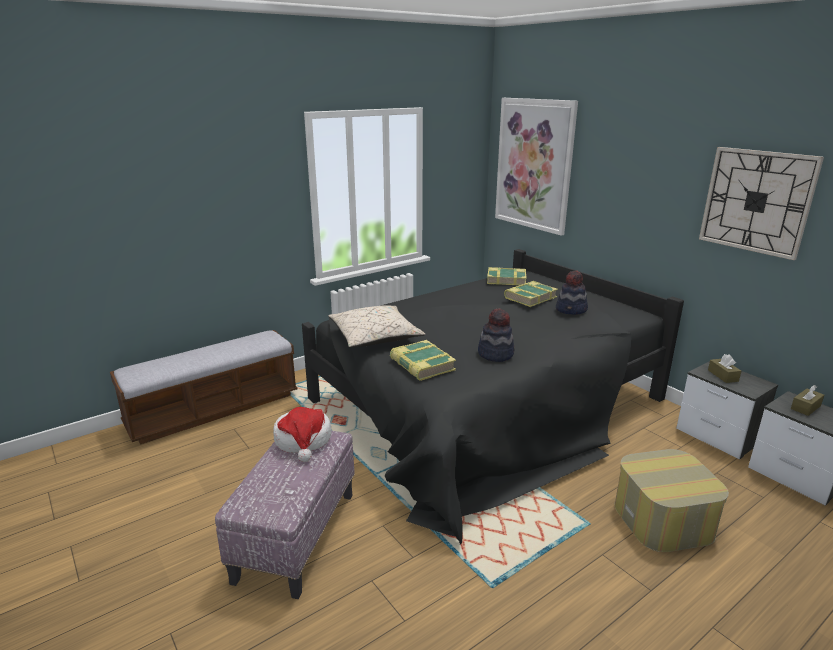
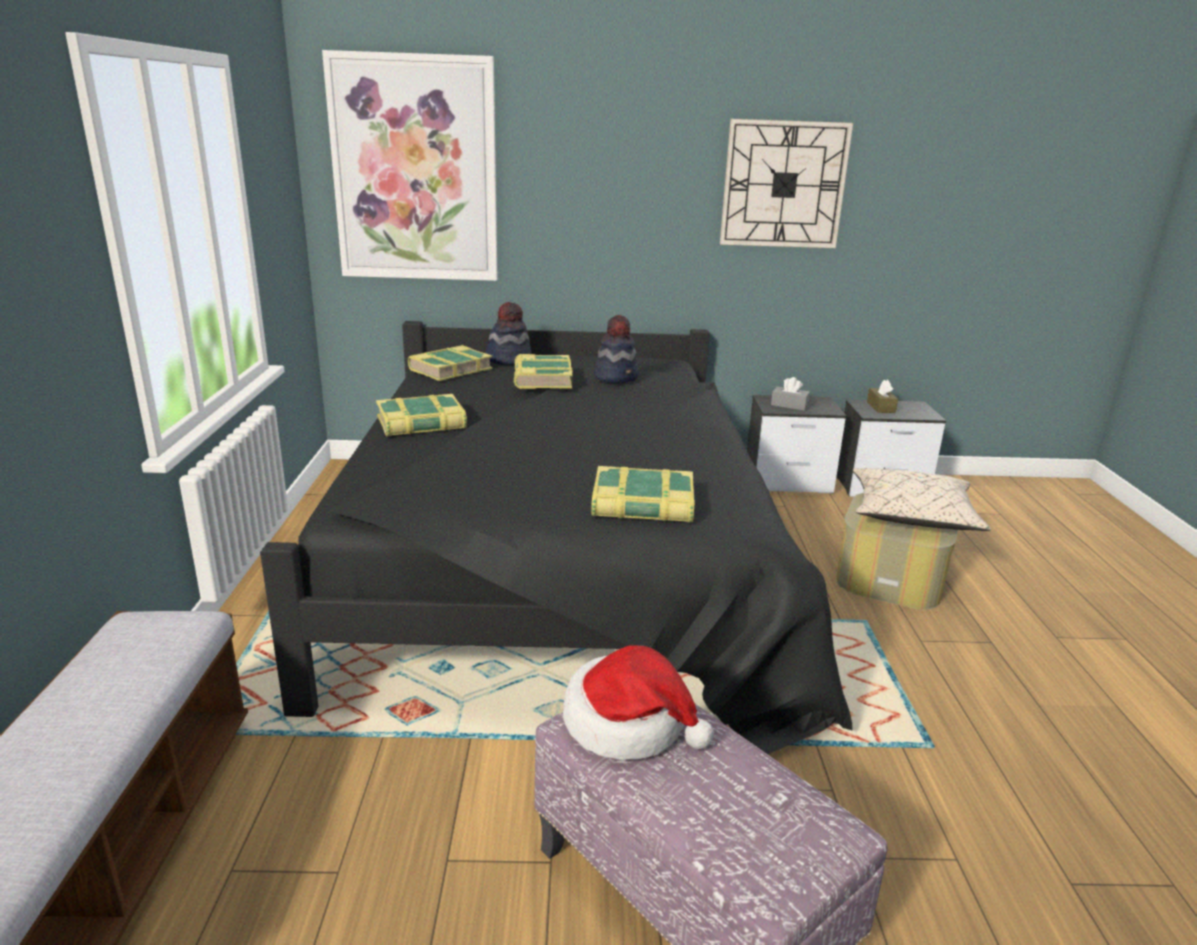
camera: 55 degrees left, 0 degrees up
beige pillow [328,305,425,347] -> beige pillow moved to [853,468,991,531]
hat [478,309,515,362] -> hat moved to [485,302,532,365]
brown tissue box [708,354,741,383] -> grey tissue box [771,377,810,411]
none -> book [376,394,467,436]

